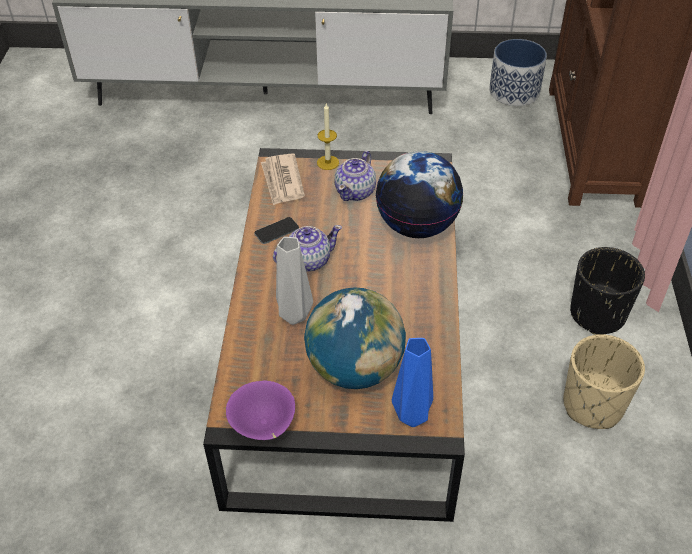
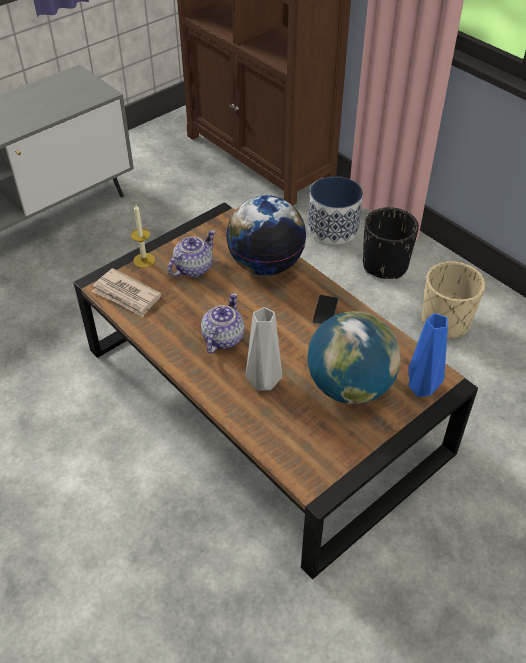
camera: 45 degrees left, 0 degrees up
purple bowl [226,380,295,440] -> none
phone [254,217,299,244] -> phone moved to [312,295,338,325]
teapot [335,151,376,201] -> teapot turned 120 degrees counterclockwise [168,230,216,277]
planter [489,39,547,106] -> planter moved to [308,176,363,244]

